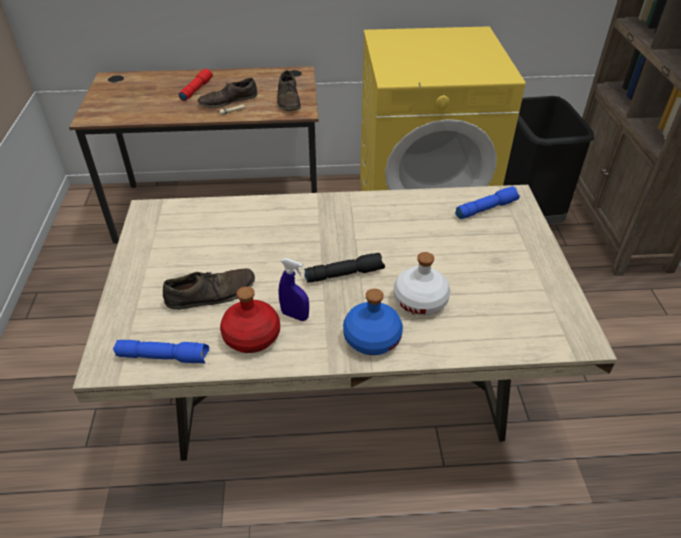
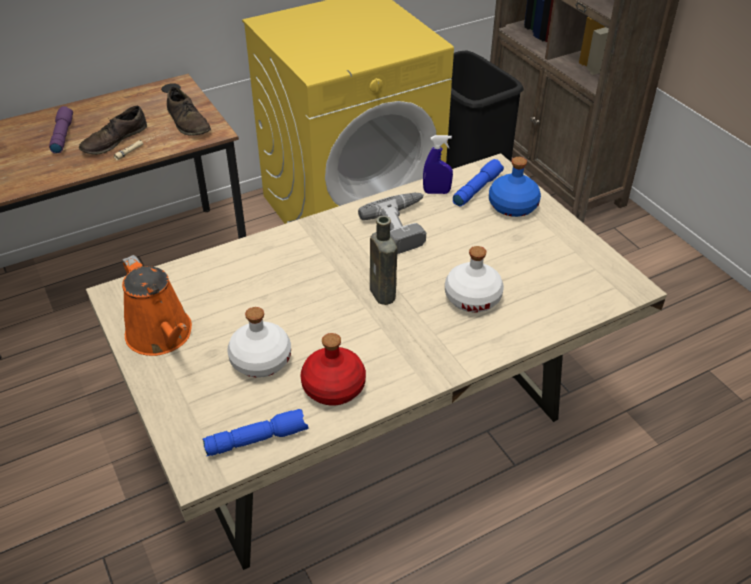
camera: 25 degrees left, 0 degrees up
brown shoe [163,268,255,310] -> white bottle [227,307,291,378]
red flashlight [179,69,213,101] -> purple flashlight [49,106,73,153]
blue spray bottle [278,258,309,321] -> blue spray bottle moved to [423,135,453,194]
black flashlight [304,253,385,283] -> brown bottle [370,216,398,305]
blue bottle [343,289,403,355] -> blue bottle moved to [489,157,541,217]
none -> orange watering can [122,255,192,356]
none -> power drill [358,193,426,254]

